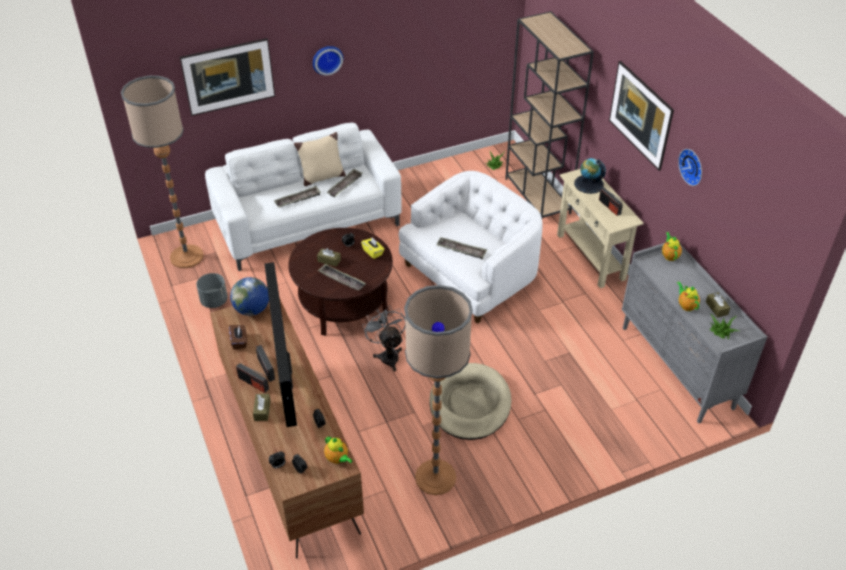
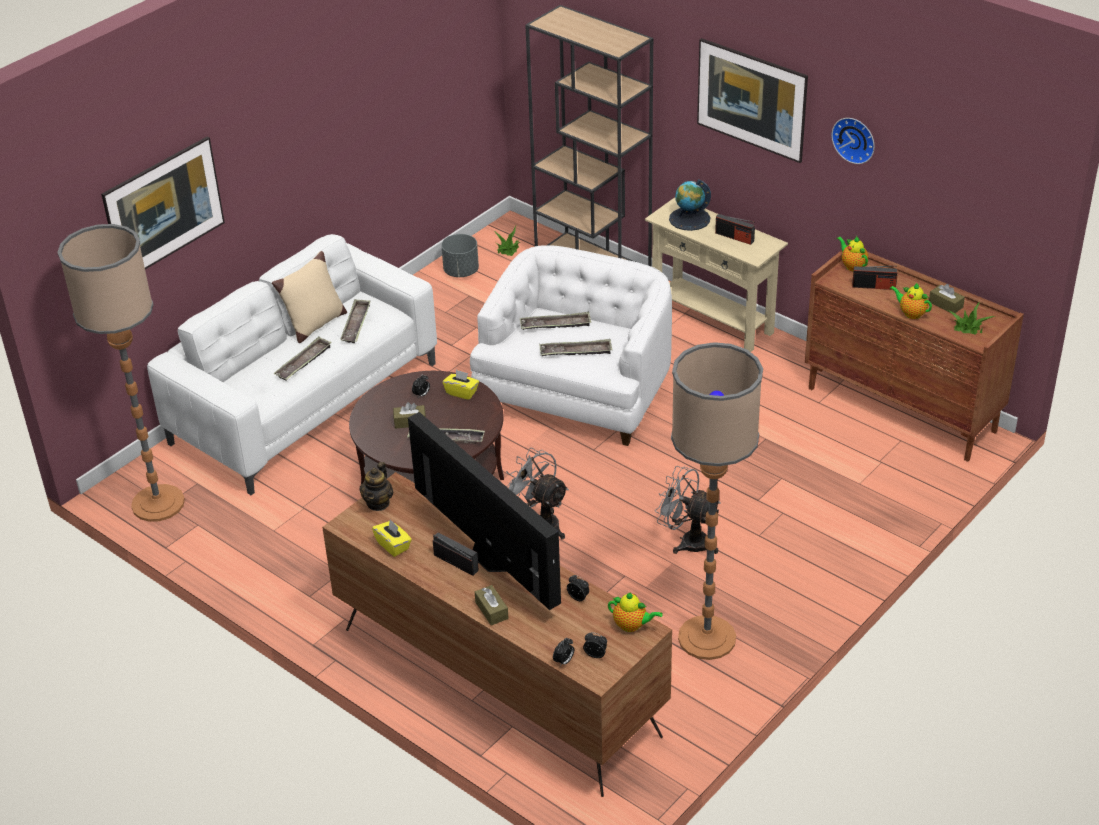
camera: 25 degrees left, 5 degrees down
grey planter [196,273,228,308] -> grey planter moved to [441,234,479,277]
brown tissue box [229,325,247,350] -> yellow tissue box [372,519,412,557]
globe [230,277,269,316] -> teapot [359,462,393,511]
radio [236,363,269,393] -> radio moved to [852,265,898,290]
wall clock [313,46,343,75] -> none
beige dog bed [429,363,511,440] -> grey fan [655,466,721,554]
grey cabinet [622,243,768,424] -> brown cabinet [805,245,1024,462]
none -> tray [520,312,591,330]

